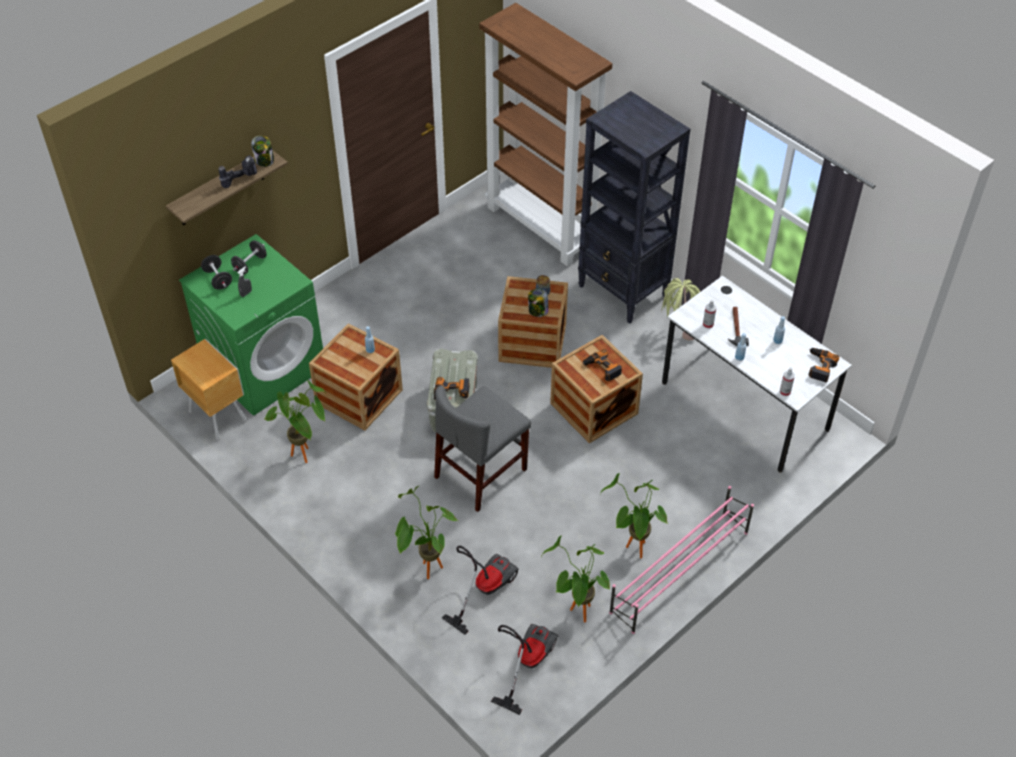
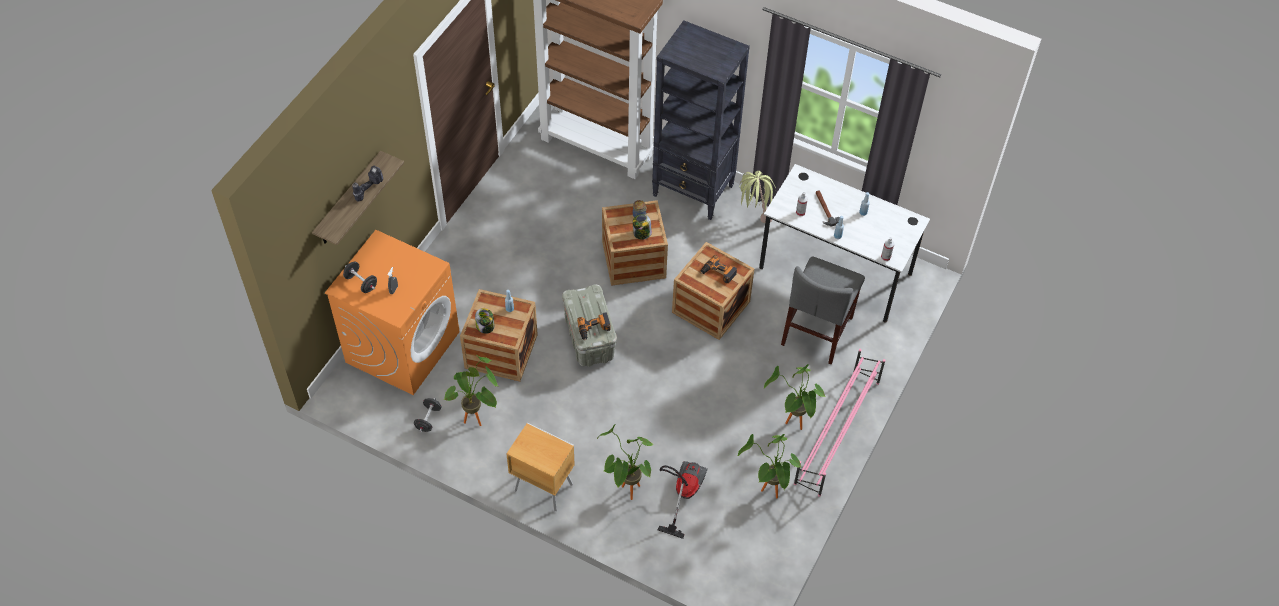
camera: 20 degrees left, 5 degrees up
brown nightstand [171,338,247,440] -> brown nightstand moved to [506,423,575,512]
green washing machine [179,234,323,416] -> orange washing machine [325,230,460,395]
black dumbbell [231,240,267,274] -> black dumbbell moved to [414,398,442,432]
jar [251,136,274,167] -> jar moved to [475,308,494,334]
grey chair [434,385,531,512] -> grey chair moved to [781,256,865,364]
vacuum cleaner [491,624,558,715] -> none
power drill [808,348,839,382] -> none

